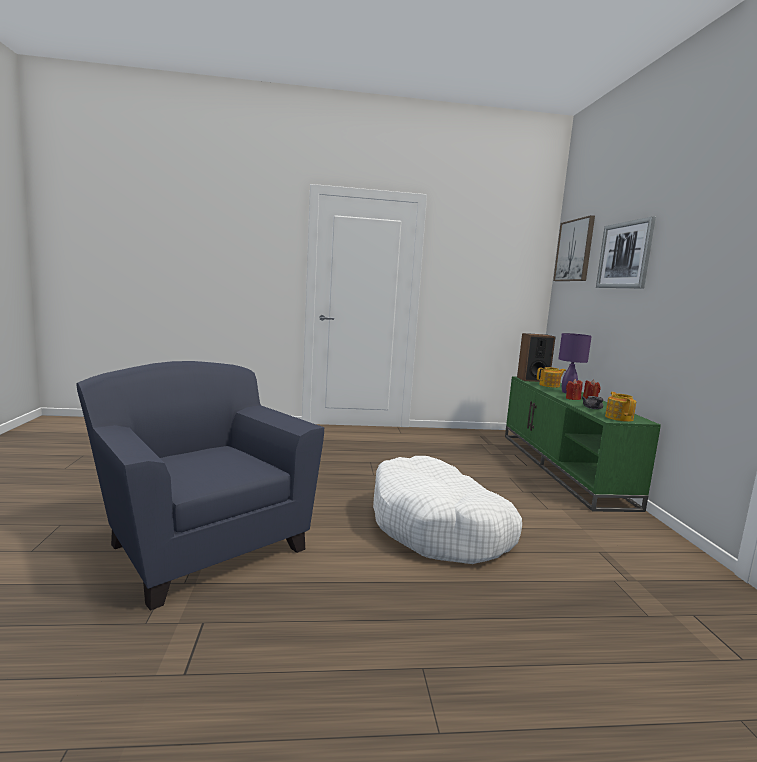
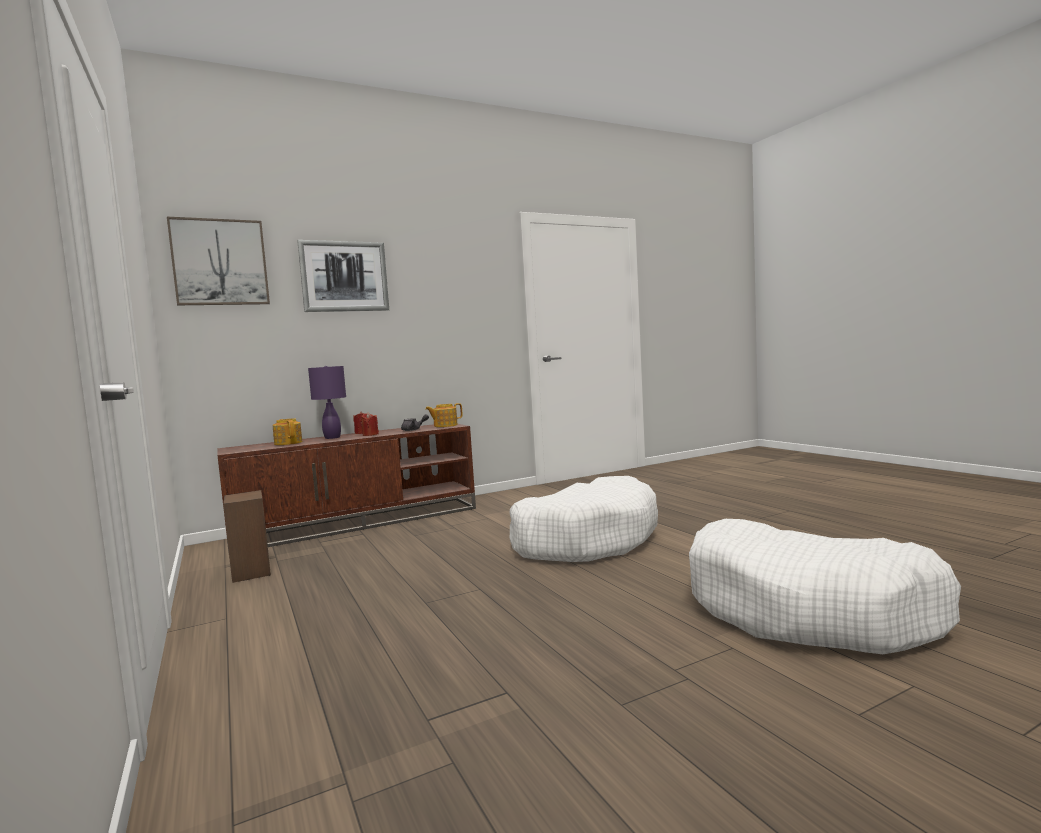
camera: 110 degrees left, 5 degrees down
blue armchair [76,361,324,611] -> white dog bed [689,519,961,654]
green tv stand [505,376,661,512] -> brown tv stand [217,424,476,552]
speaker [517,333,555,382] -> speaker moved to [223,490,271,583]

